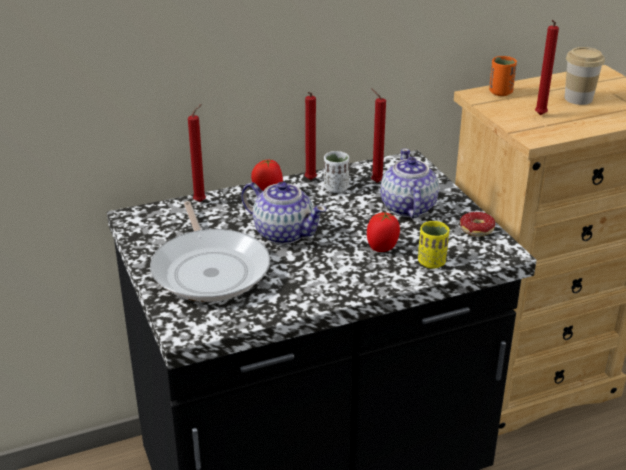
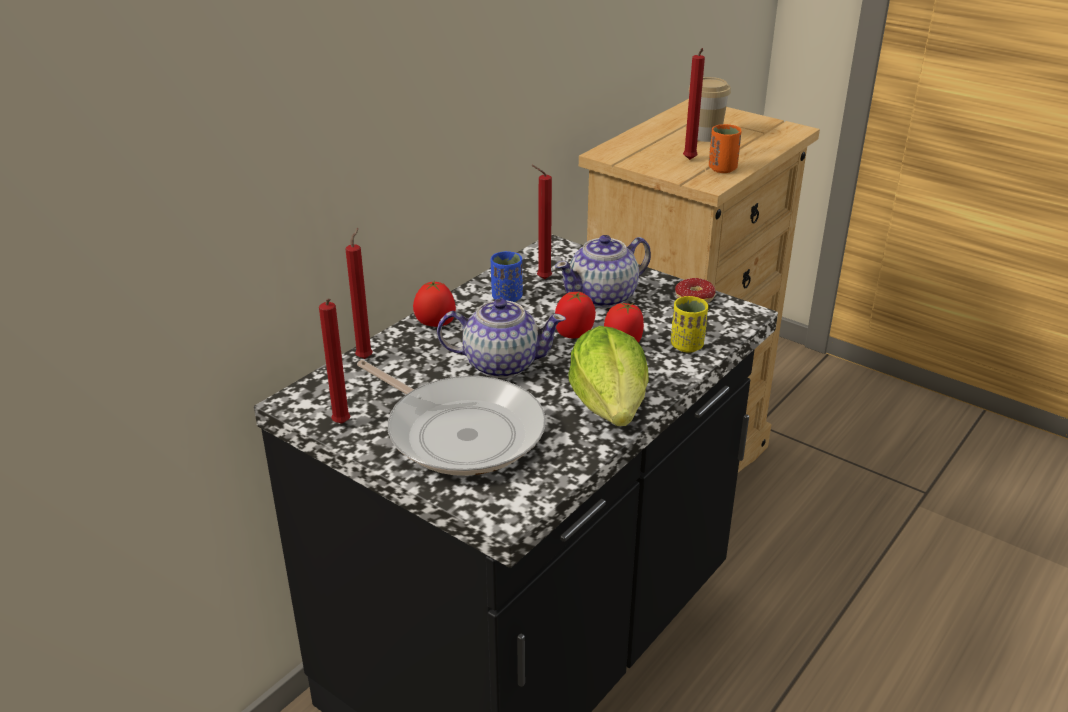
camera: 30 degrees left, 0 degrees up
red candle [305,92,317,180] -> red candle moved to [319,299,350,424]
white cup [324,151,349,193] -> blue cup [491,251,523,302]
teapot [380,148,439,218] -> teapot turned 90 degrees counterclockwise [555,235,651,308]
orange cup [489,56,517,96] -> orange cup moved to [709,124,741,173]
none -> tomato [555,292,596,338]
none -> lettuce [568,326,649,426]

